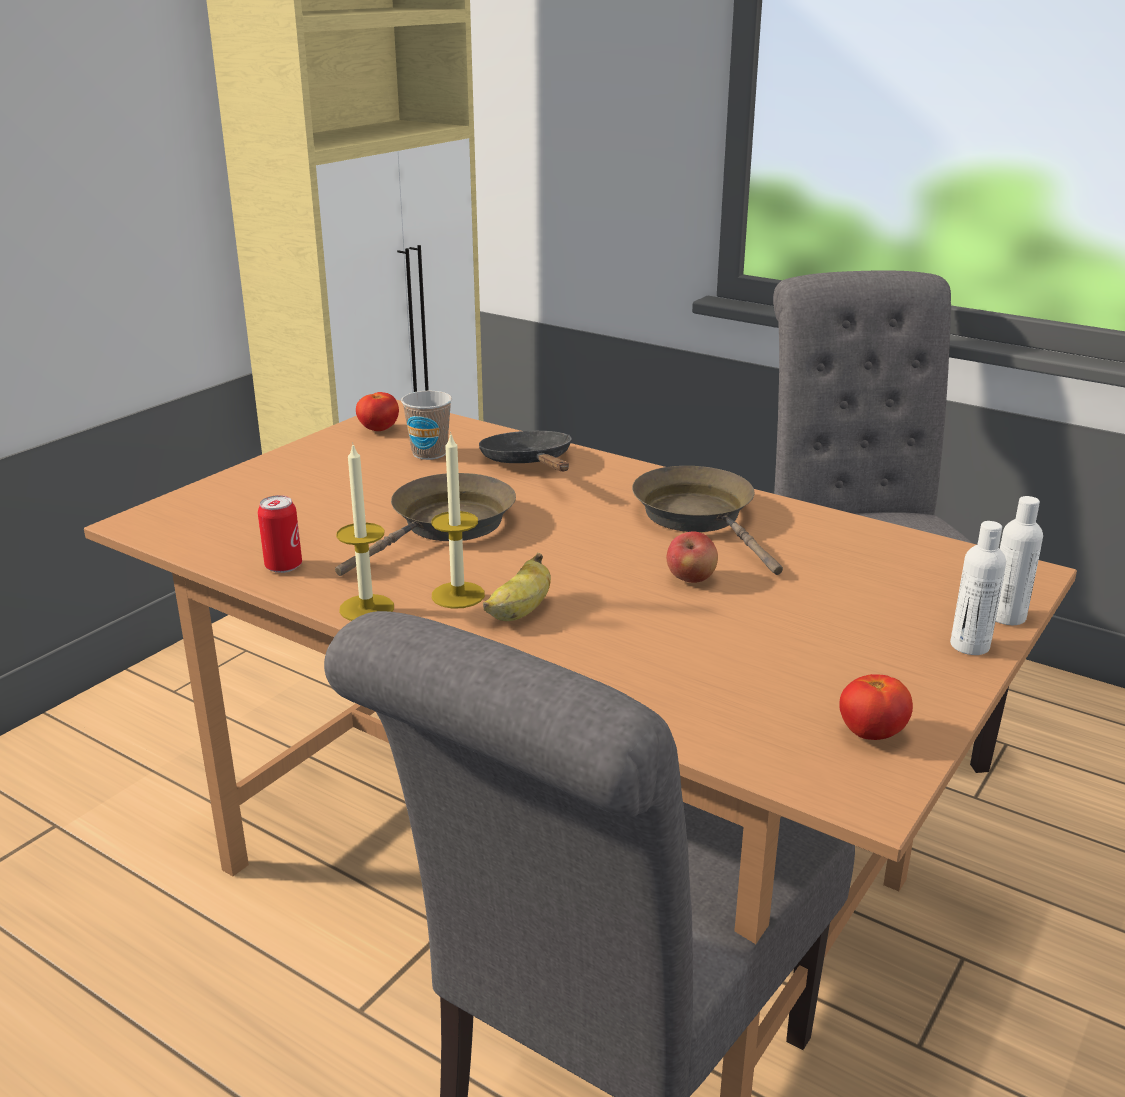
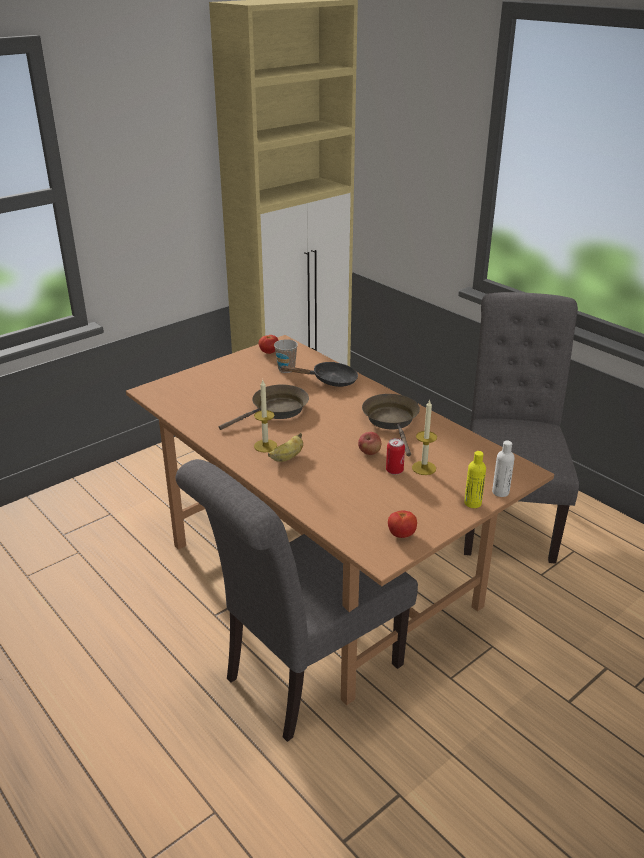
camera: 15 degrees right, 5 degrees up
can [258,495,302,573] -> can moved to [386,438,405,475]
candle [336,442,394,621] -> candle moved to [412,399,437,475]
black frying pan [479,431,571,471] -> black frying pan turned 90 degrees clockwise [281,362,358,387]
white bottle [950,521,1006,655] -> yellow bottle [464,451,486,508]

